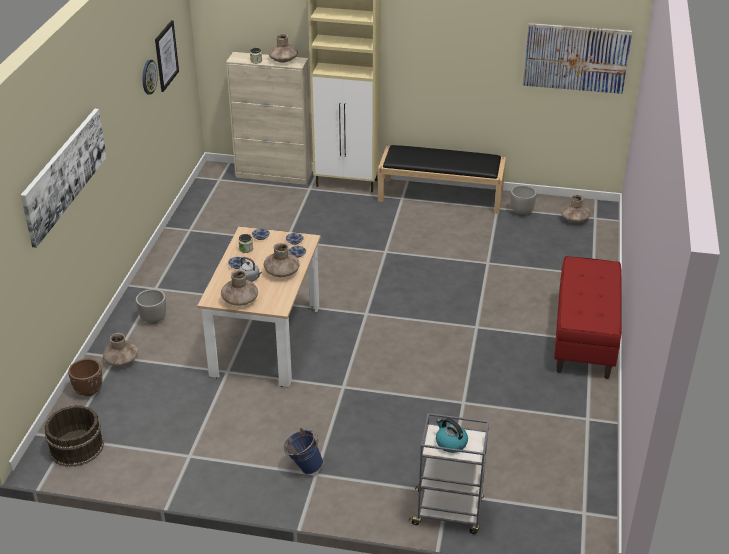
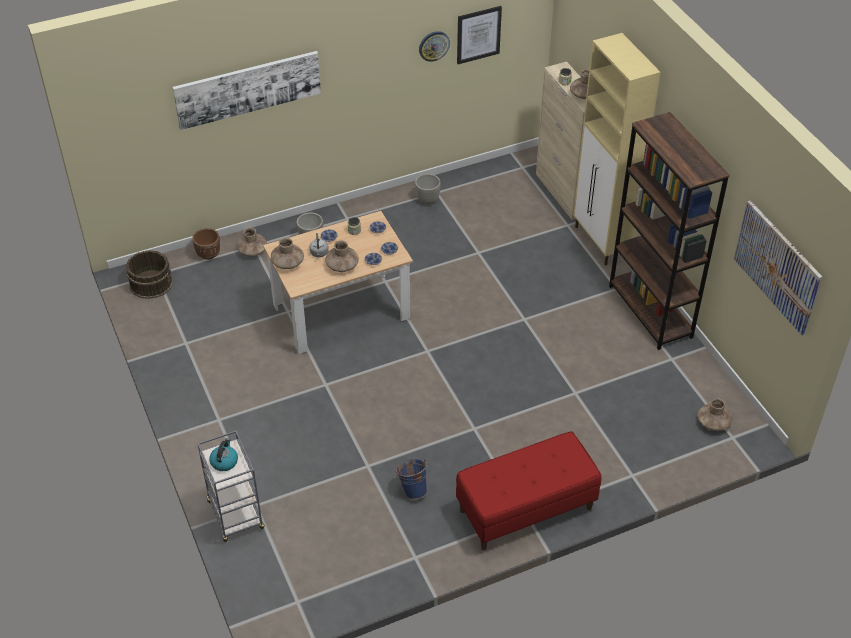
camera: 55 degrees right, 10 degrees up
blue bucket [283,428,324,474] -> blue bucket moved to [396,459,428,499]
black bench [378,145,506,214] -> brown bookcase [609,112,730,350]
grey planter [510,185,537,215] -> grey planter moved to [415,174,441,204]

